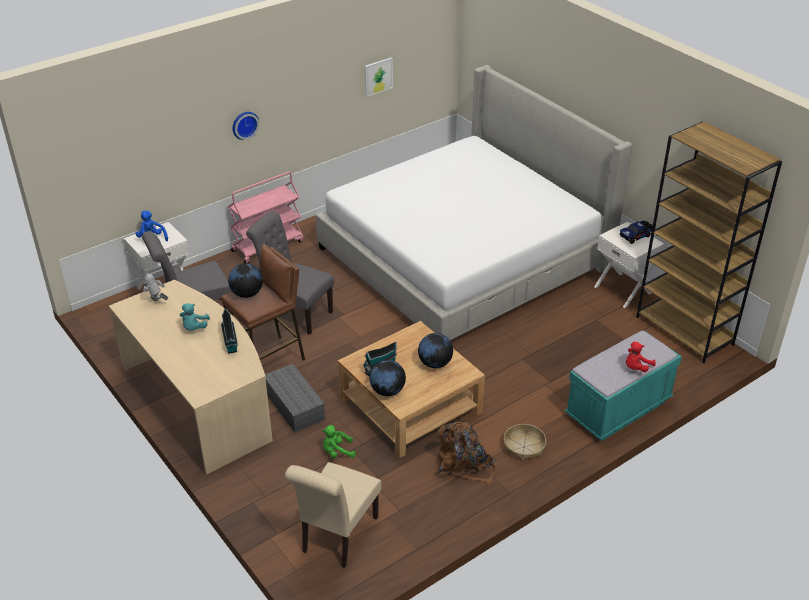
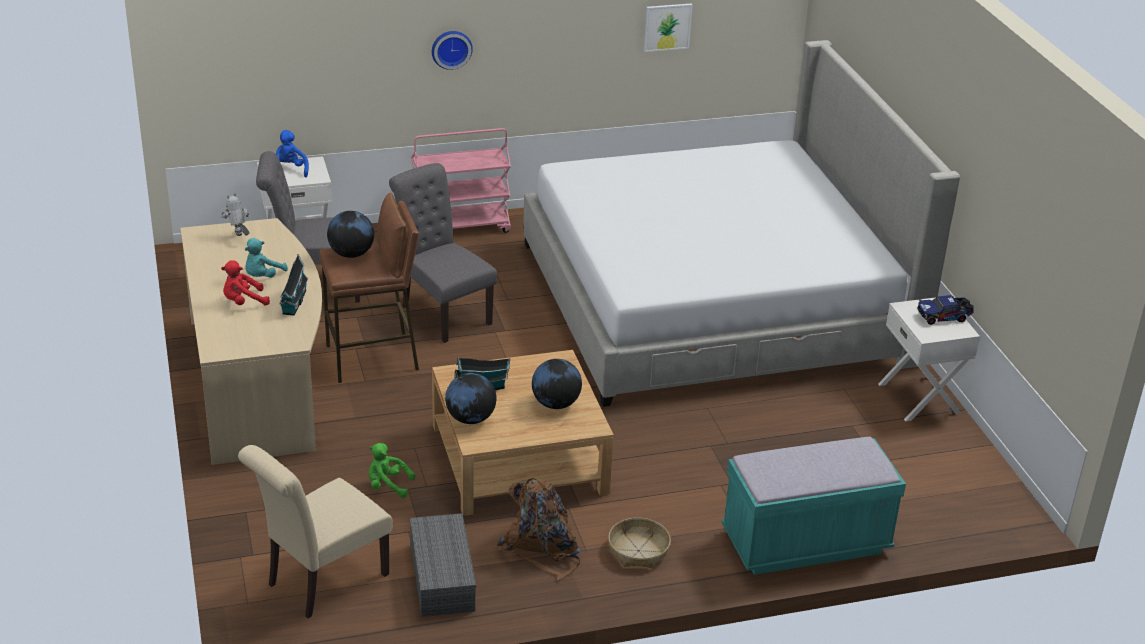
camera: 20 degrees right, 5 degrees down
grey storage box [265,364,325,432] -> grey storage box moved to [410,513,476,617]
red plush toy [626,342,656,372] -> red plush toy moved to [221,260,270,305]
brown bookcase [636,121,782,363] -> none

